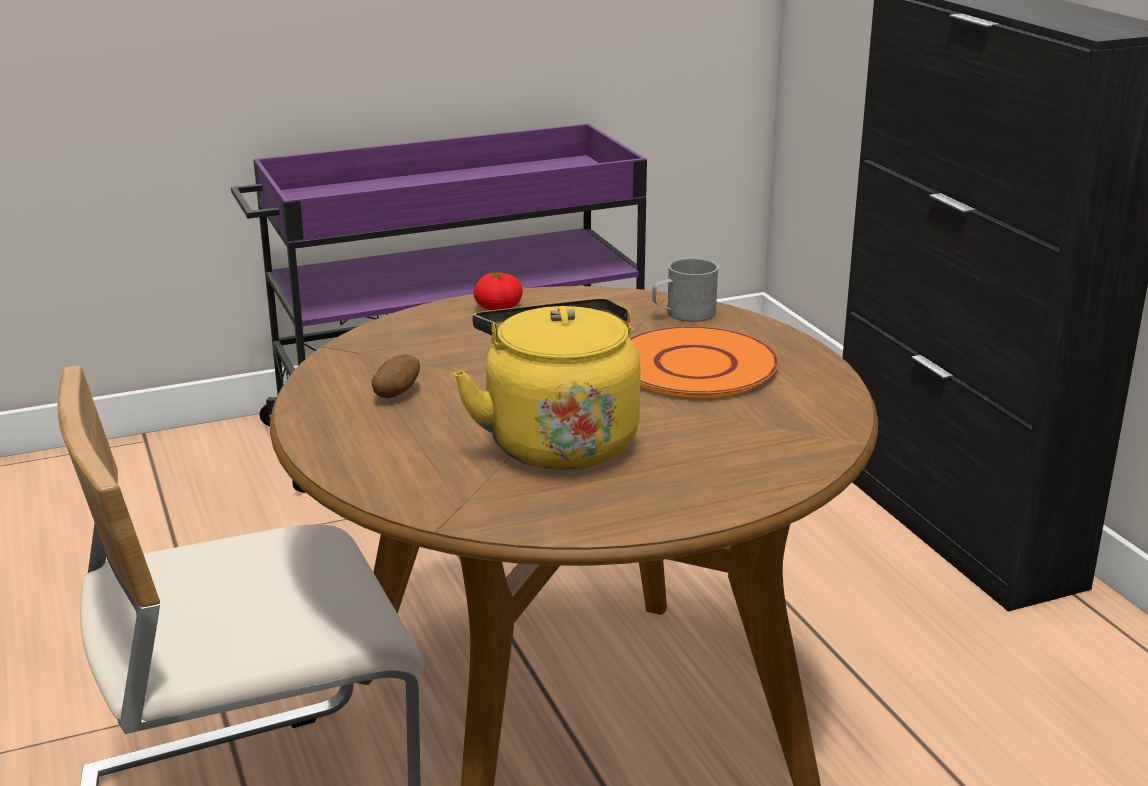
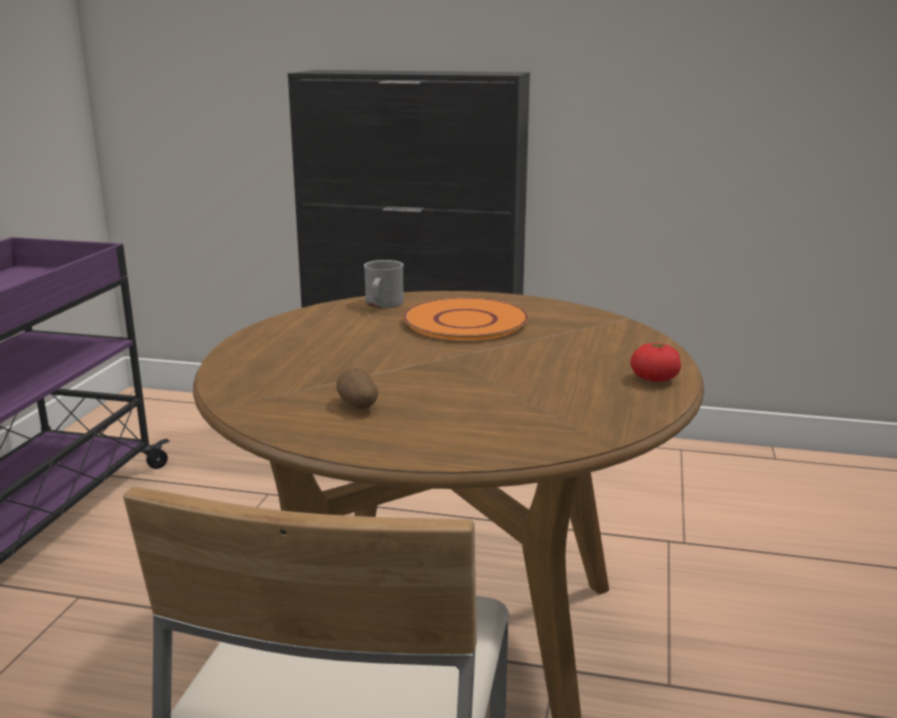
camera: 55 degrees left, 5 degrees down
yellow kettle [453,298,641,470] -> none
tomato [473,272,523,310] -> tomato moved to [631,343,681,382]

